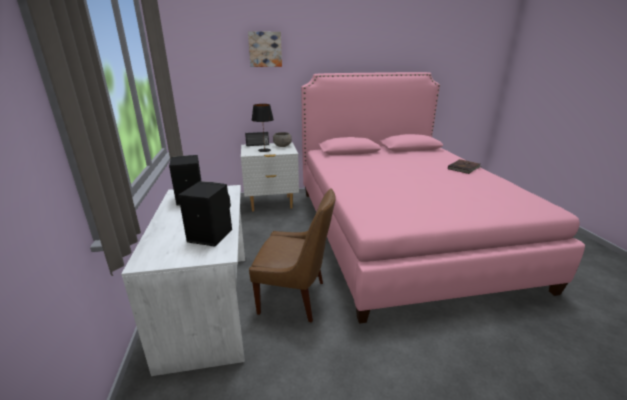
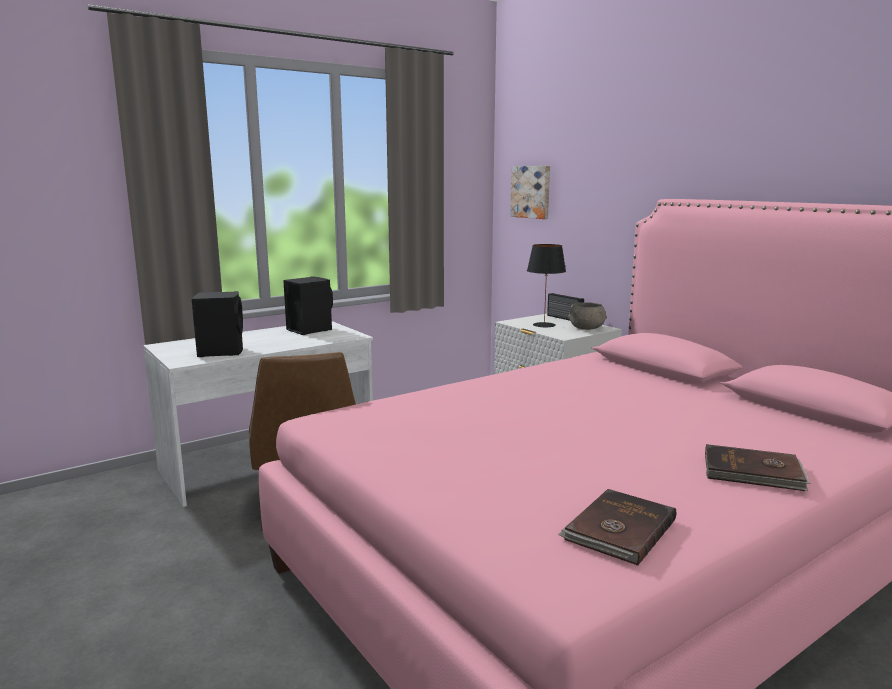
camera: 65 degrees right, 10 degrees down
picture [248,31,282,67] -> picture moved to [510,166,550,219]
none -> brown book [558,489,676,566]

